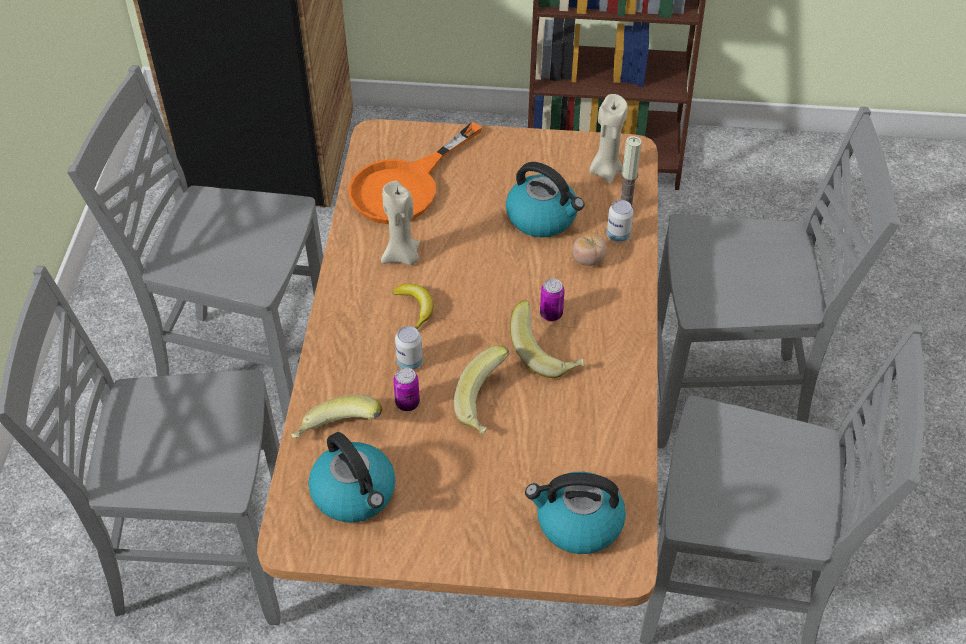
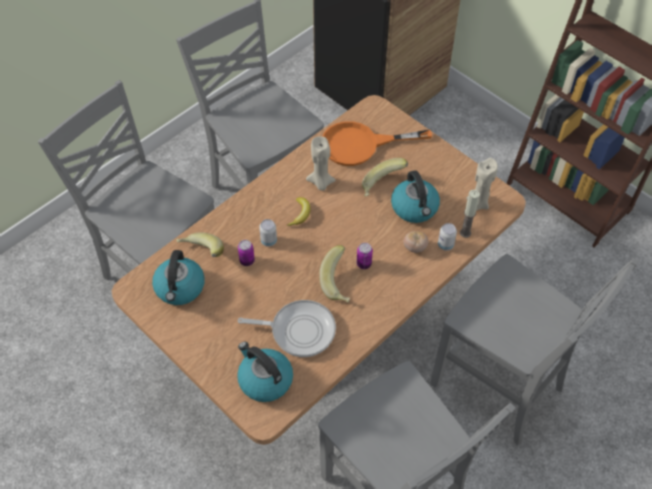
camera: 40 degrees right, 5 degrees up
banana [454,346,510,435] -> banana moved to [362,158,408,197]
none -> frying pan [238,300,336,357]

